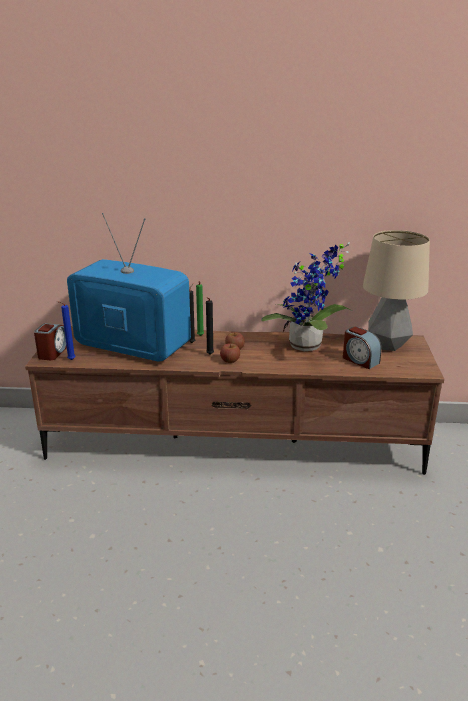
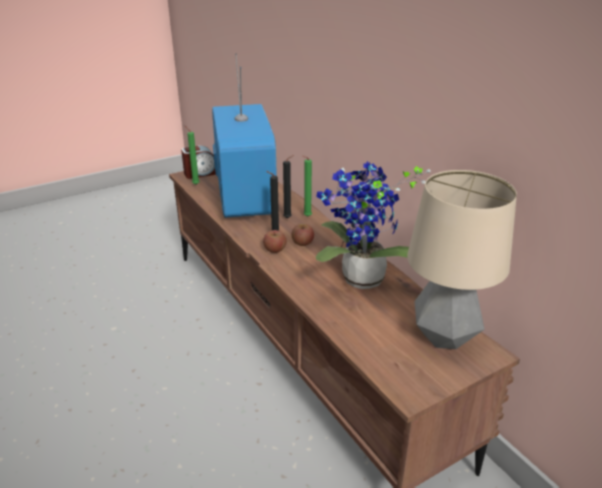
camera: 55 degrees right, 5 degrees up
blue candle [57,301,76,360] -> green candle [185,126,200,185]
alarm clock [343,327,382,369] -> none

